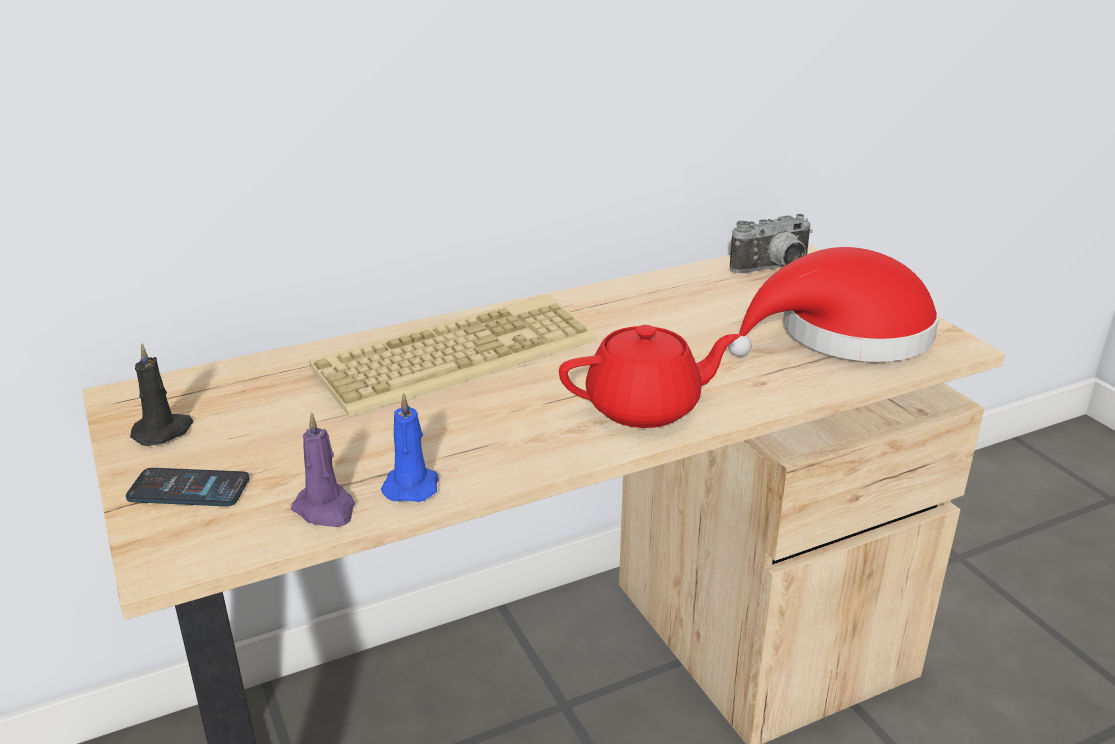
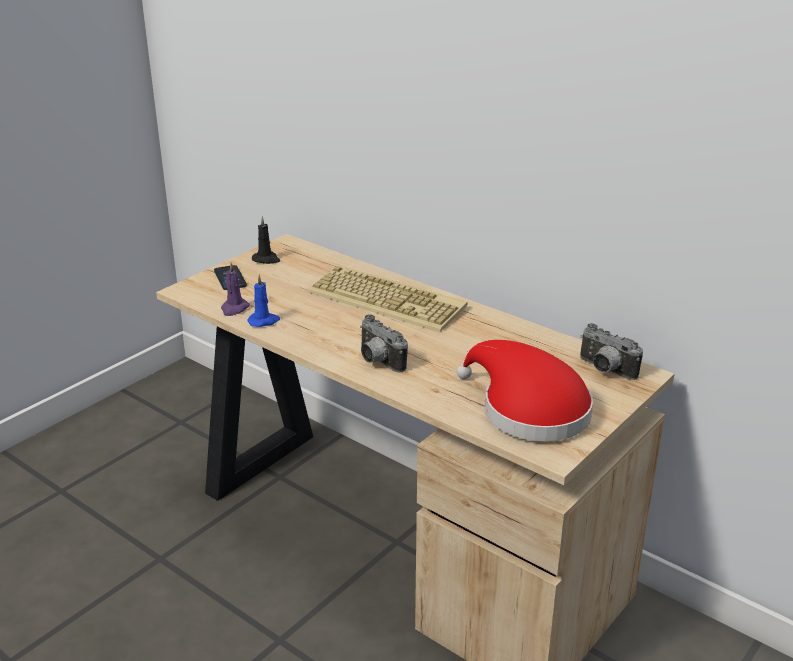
camera: 65 degrees right, 0 degrees up
red teapot [559,325,740,428] -> camera [360,314,408,373]

